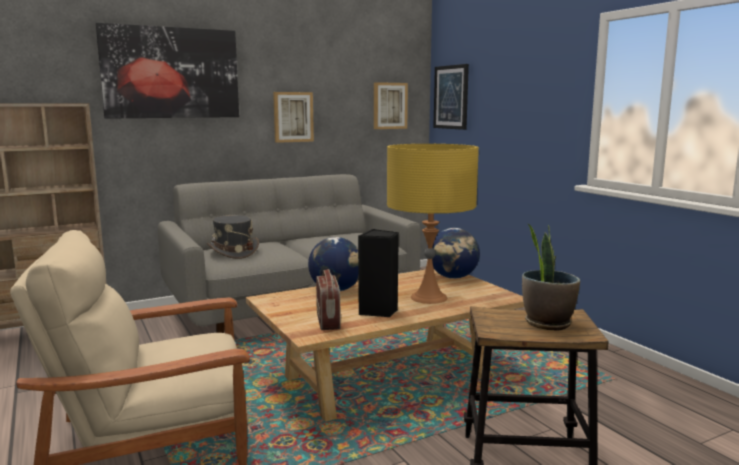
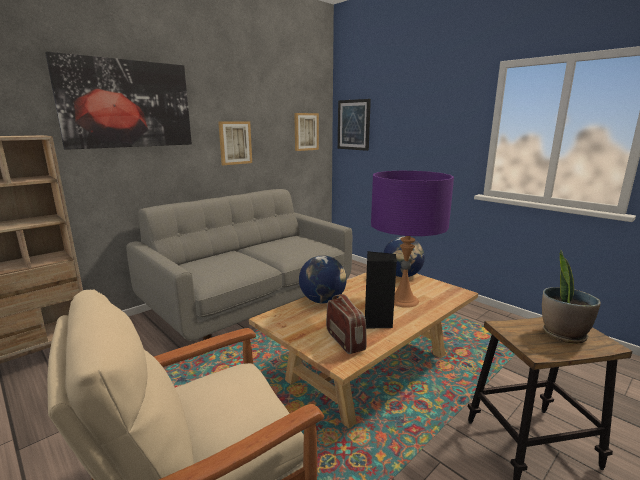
camera: 15 degrees left, 5 degrees up
grey hat [207,215,259,259] -> none
yellow table lamp [387,144,479,304] -> purple table lamp [371,171,454,308]

